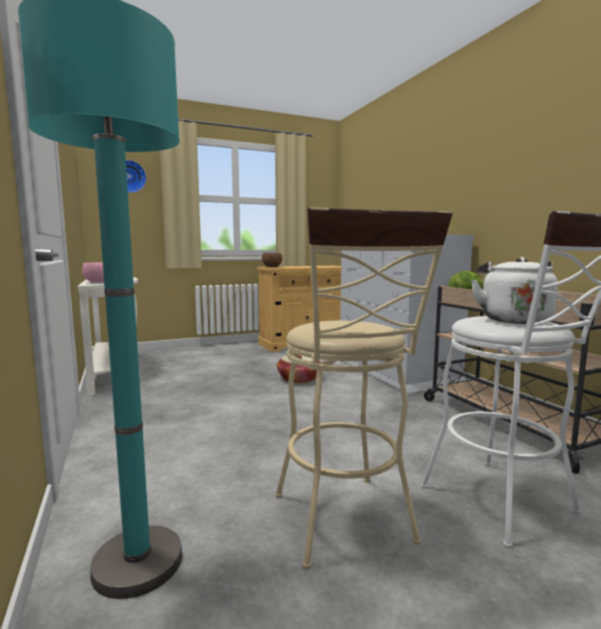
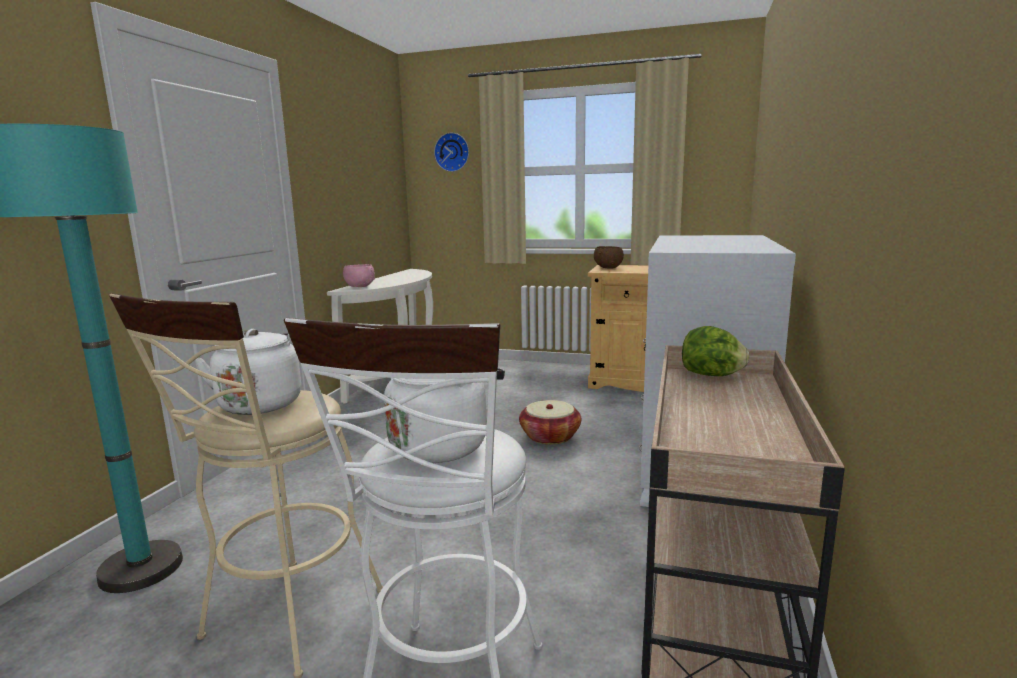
camera: 40 degrees right, 5 degrees up
none -> white kettle [195,329,301,415]

